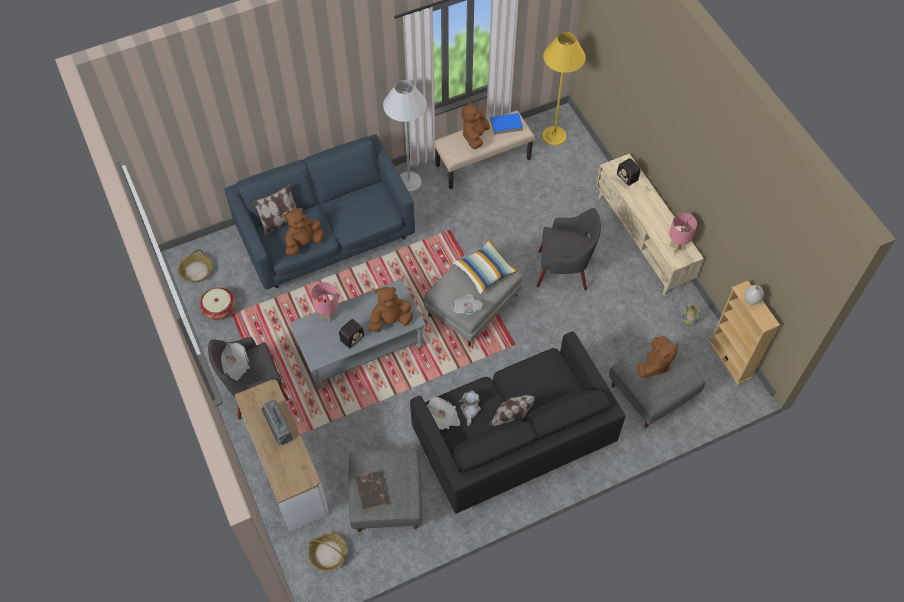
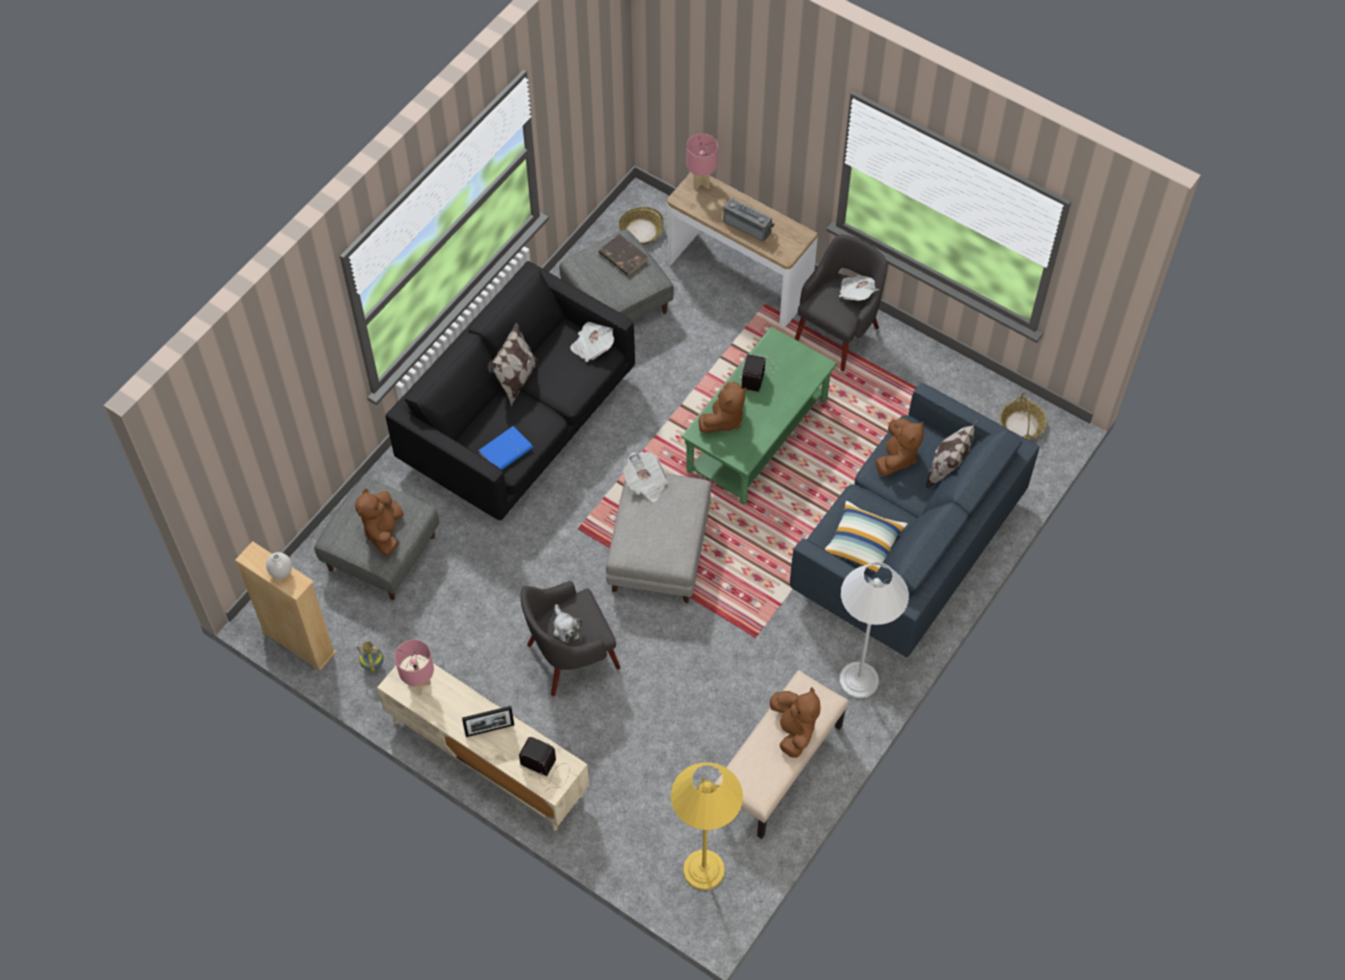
camera: 150 degrees right, 0 degrees up
basket [199,288,236,320] -> none
grey coffee table [289,279,426,389] -> green coffee table [681,327,837,504]
pink table lamp [311,282,338,322] -> pink table lamp moved to [687,133,718,189]
pillow [453,240,518,294] -> pillow moved to [824,501,908,573]
plush toy [459,391,481,426] -> plush toy moved to [553,604,582,643]
blue book [490,113,523,135] -> blue book moved to [478,426,533,470]
none -> picture frame [462,706,514,737]

